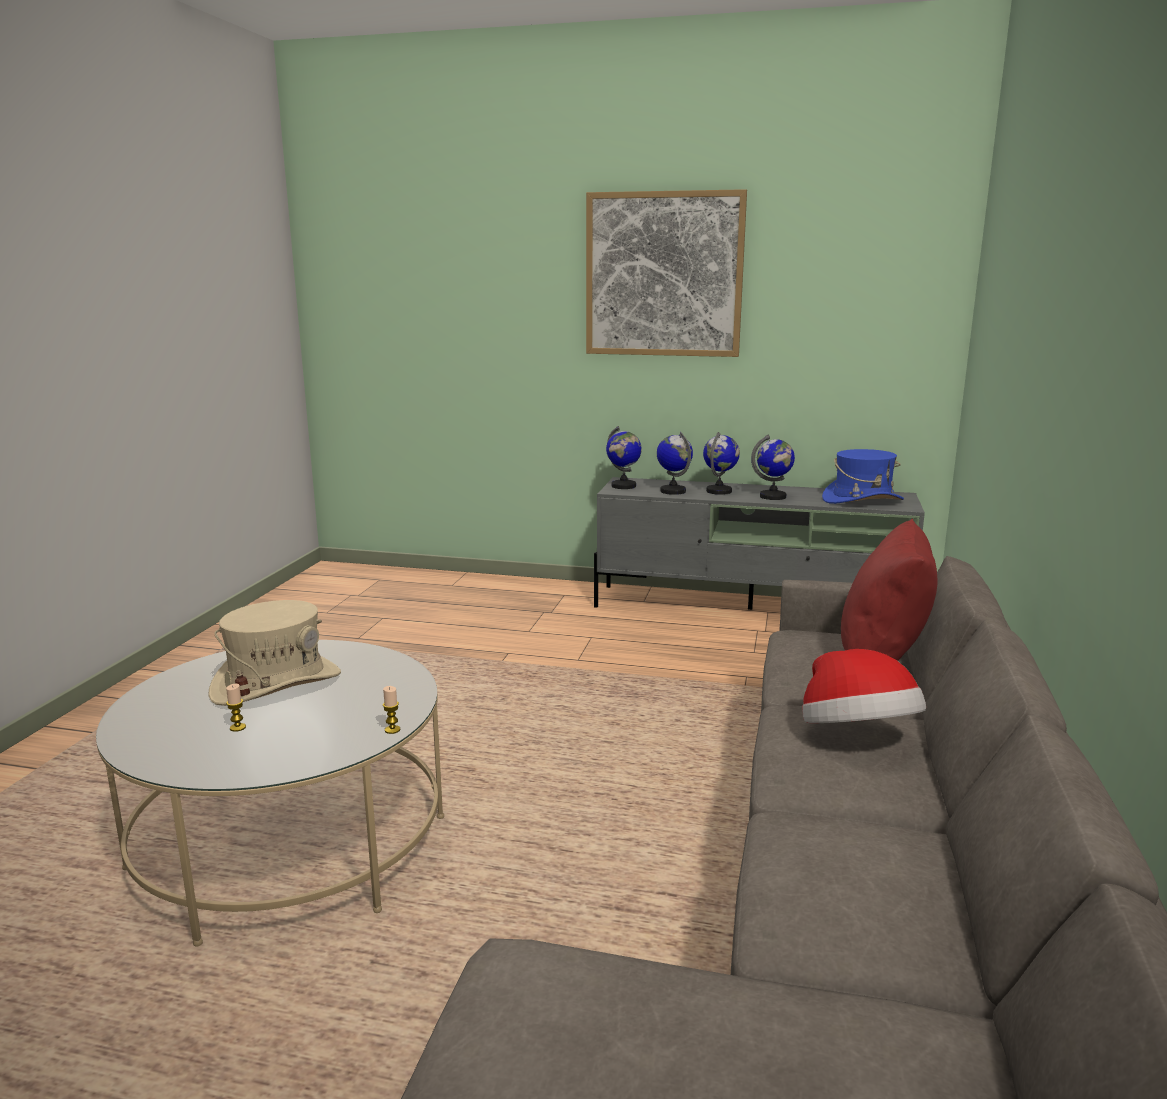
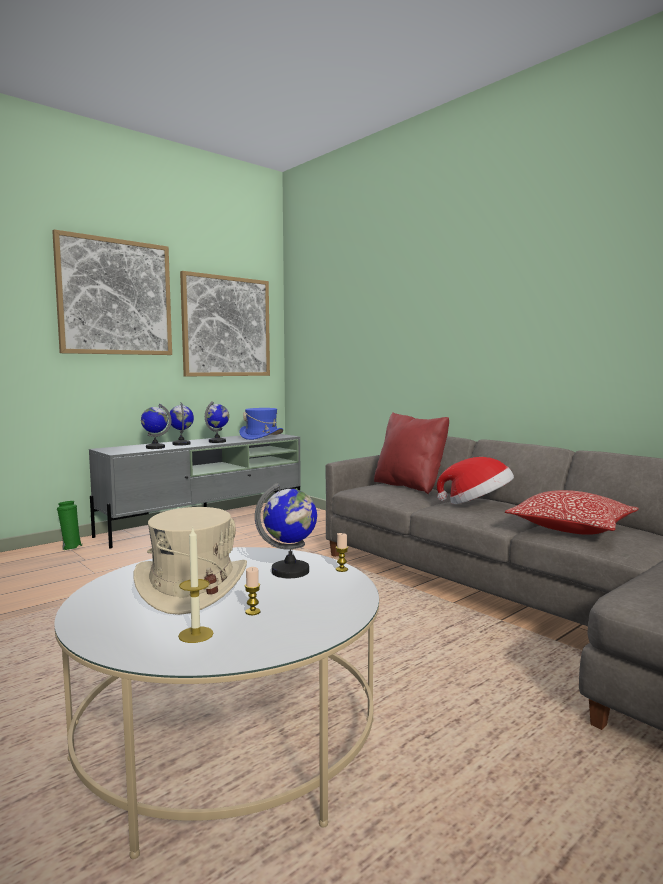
camera: 55 degrees left, 10 degrees down
globe [606,426,642,489] -> globe moved to [255,483,317,578]
none -> green vase [57,501,82,550]
none -> candle [178,527,214,643]
none -> picture [180,271,270,376]
none -> pillow [505,490,639,535]

